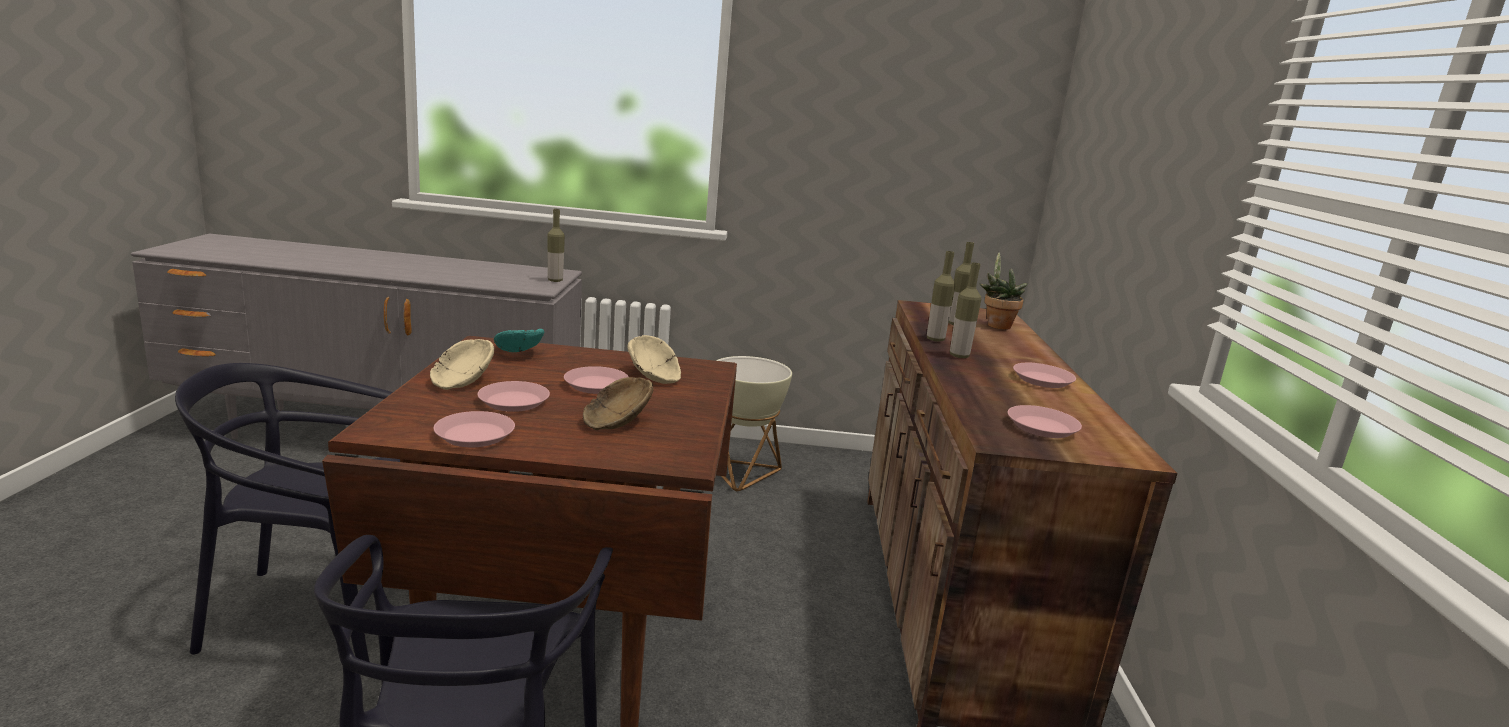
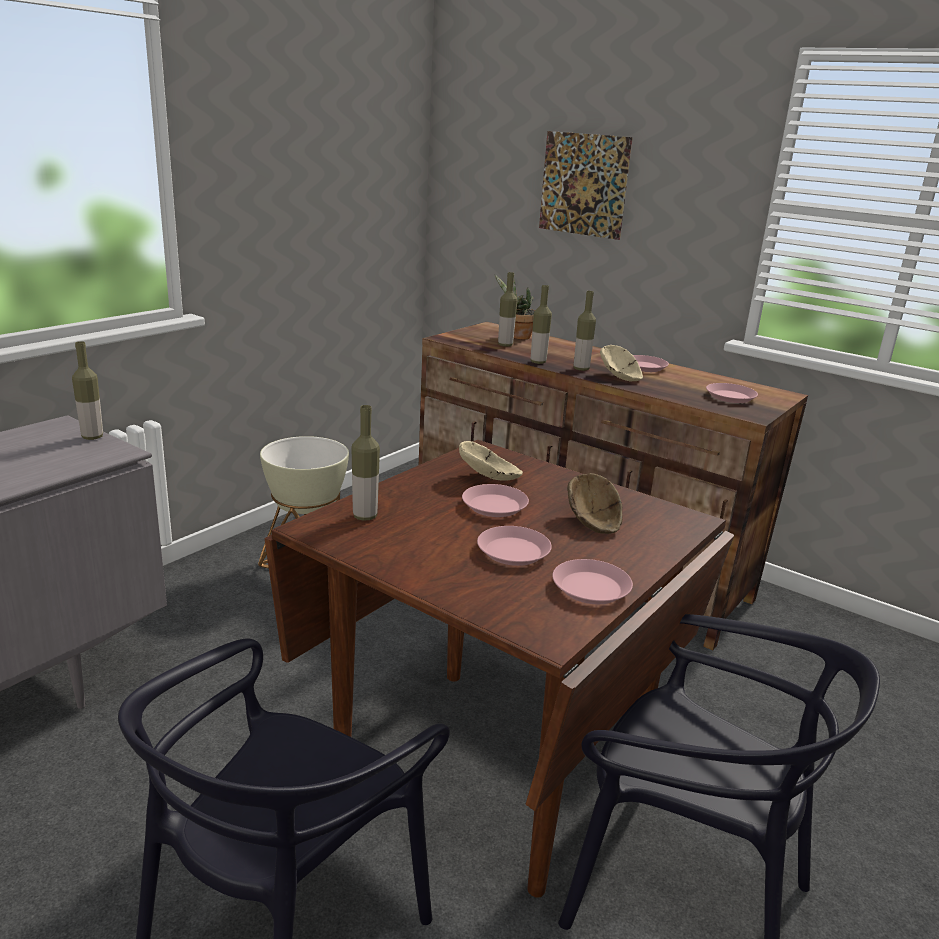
camera: 55 degrees left, 5 degrees up
beige bowl [430,339,494,390] -> beige bowl moved to [600,345,643,381]
turquoise bowl [494,329,544,352] -> bottle [352,405,380,521]
none -> picture [539,131,633,240]

